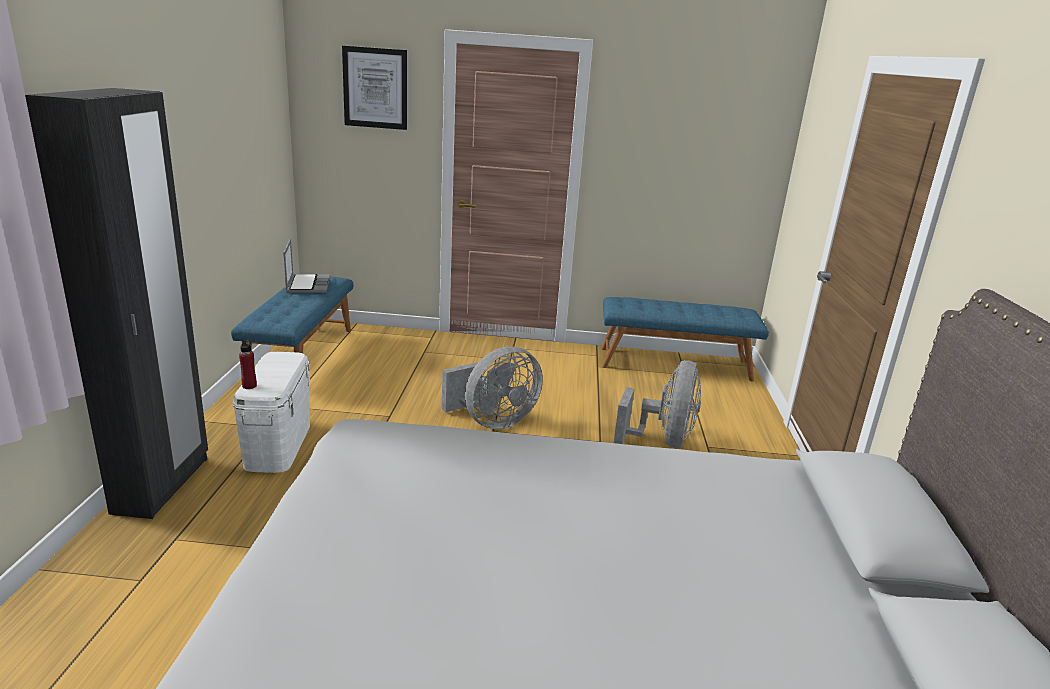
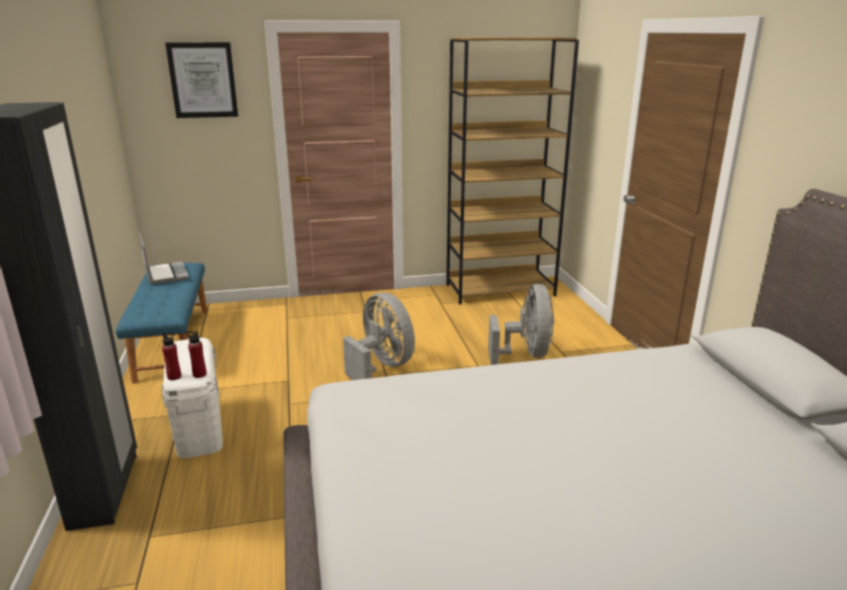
camera: 15 degrees left, 0 degrees up
grey fan [442,346,543,429] -> grey fan turned 75 degrees counterclockwise [343,293,415,380]
blue bench [601,297,769,381] -> brown bookcase [446,37,579,305]
none -> red bottle [186,331,207,378]

